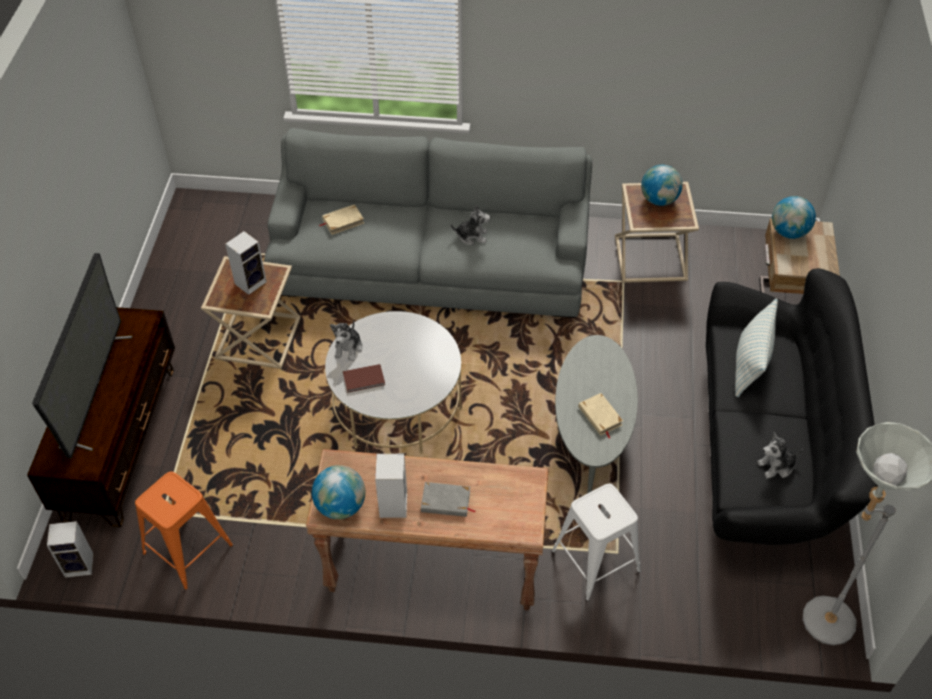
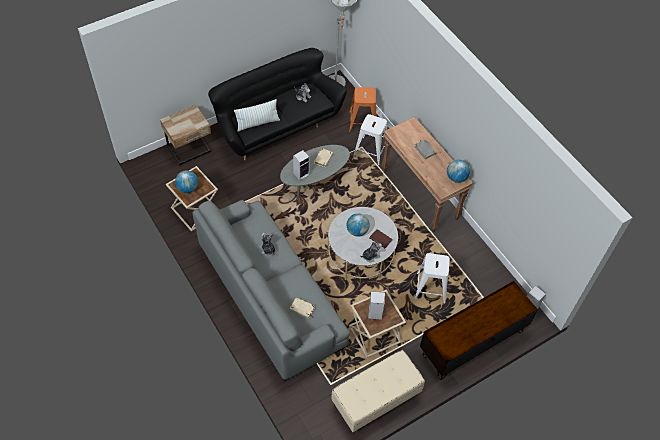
camera: 130 degrees left, 5 degrees up
television [32,253,132,458] -> none
orange stool [135,471,233,590] -> orange stool moved to [349,87,376,132]
speaker [375,454,407,518] -> speaker moved to [293,150,310,180]
globe [772,196,816,239] -> globe moved to [347,214,370,237]
none -> beige bench [331,350,425,433]
none -> white stool [414,253,450,303]

